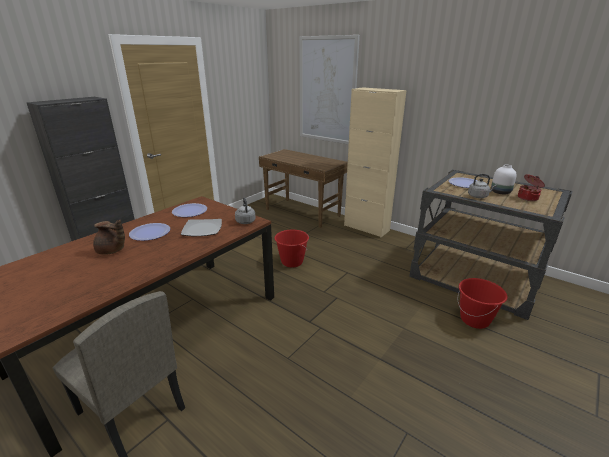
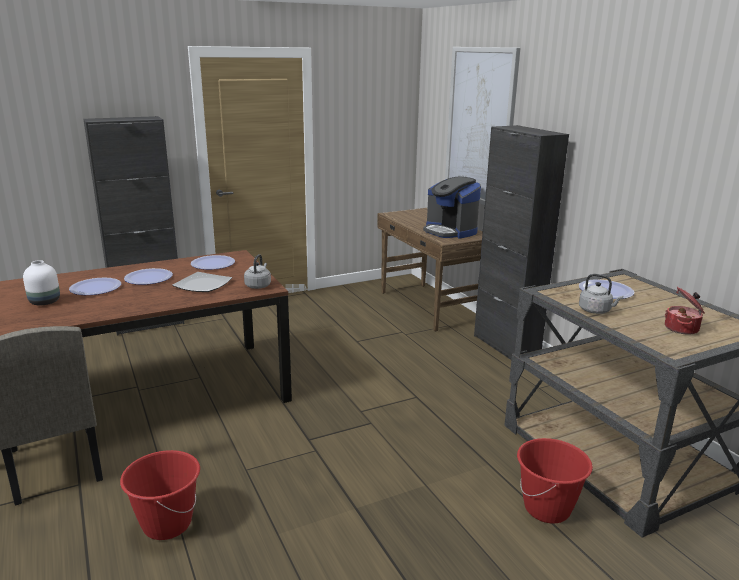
camera: 25 degrees right, 5 degrees down
brown teapot [93,220,125,255] -> plate [69,278,121,295]
red bucket [275,230,309,268] -> red bucket moved to [120,450,200,540]
beige cabinet [344,87,407,237] -> black cabinet [474,125,569,360]
white vase [491,165,517,194] -> white vase moved to [23,260,60,305]
none -> coffee machine [423,177,481,239]

